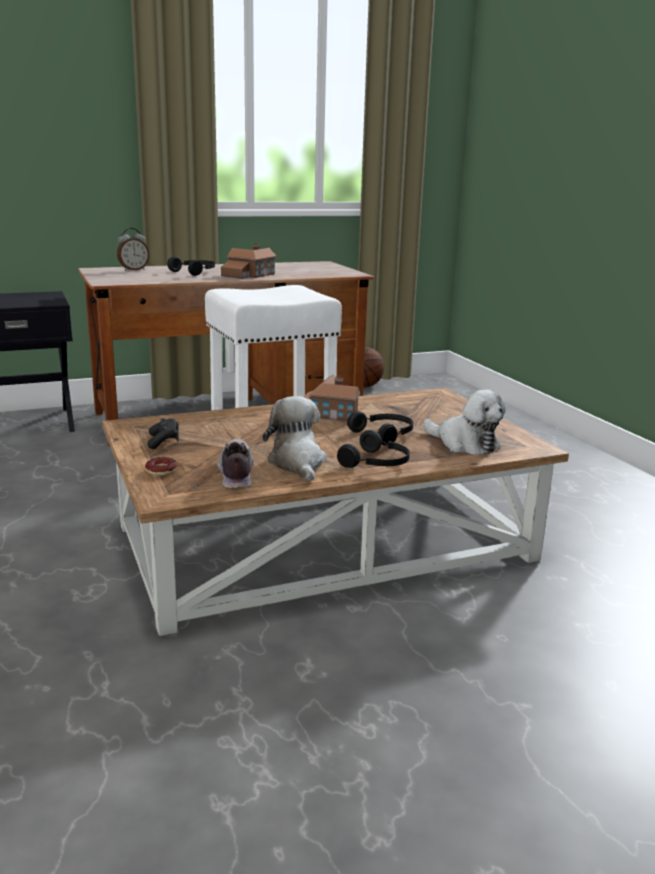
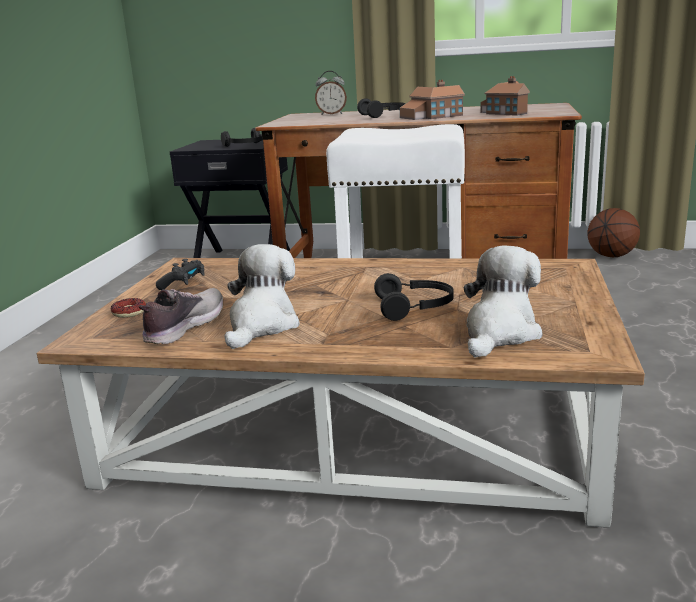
camera: 35 degrees right, 0 degrees up
toy house [304,374,360,421] -> toy house moved to [480,76,530,116]
black headphones [337,430,410,468] -> black headphones moved to [221,128,262,147]
plush toy [424,390,506,455] -> plush toy turned 135 degrees counterclockwise [464,246,542,358]

